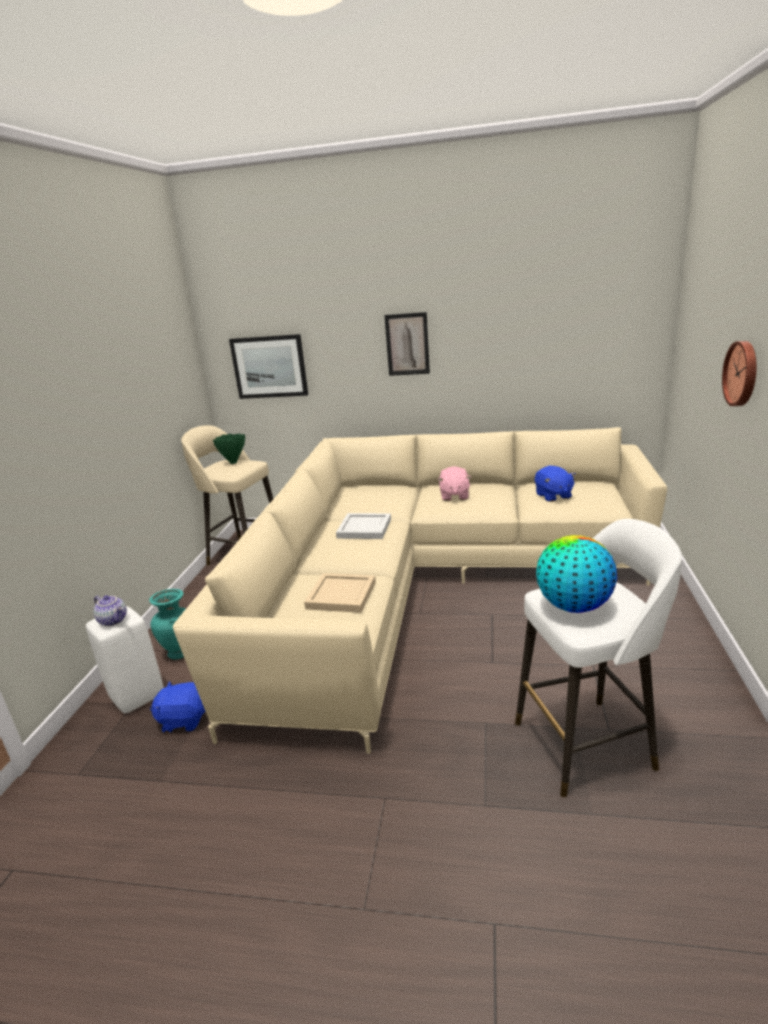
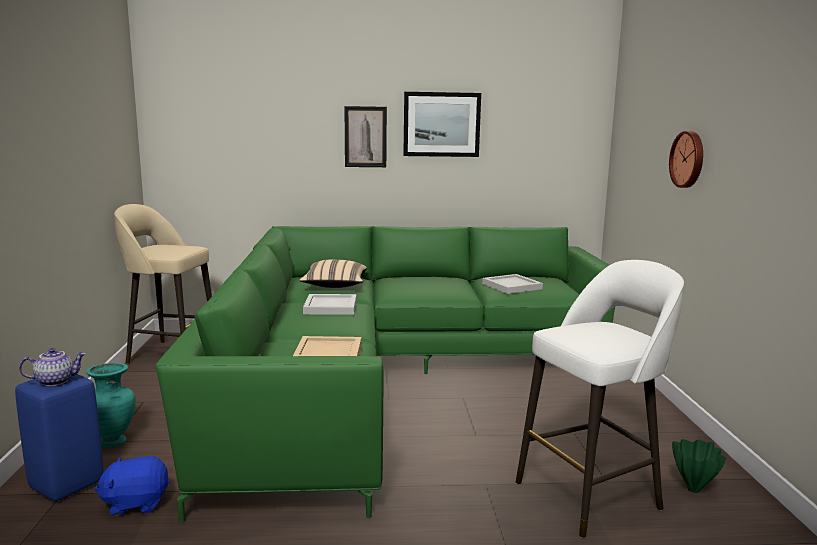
camera: 15 degrees left, 10 degrees down
white stool [86,606,164,713] -> blue stool [15,374,103,501]
teapot [94,595,127,626] -> teapot turned 45 degrees counterclockwise [19,348,86,386]
beige sofa [173,427,667,754] -> green sofa [156,226,615,523]
green vase [213,434,245,464] -> green vase moved to [672,439,726,493]
picture [229,334,308,399] -> picture moved to [403,92,481,157]
pink plush toy [438,466,471,501] -> none
blue plush toy [535,466,576,502] -> white tray [482,274,543,294]
globe [536,535,617,613] -> none
none -> beige pillow [300,259,367,288]

